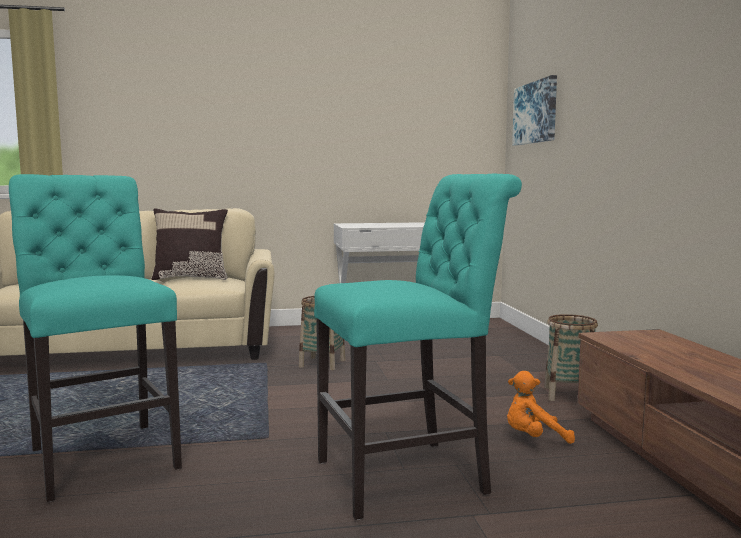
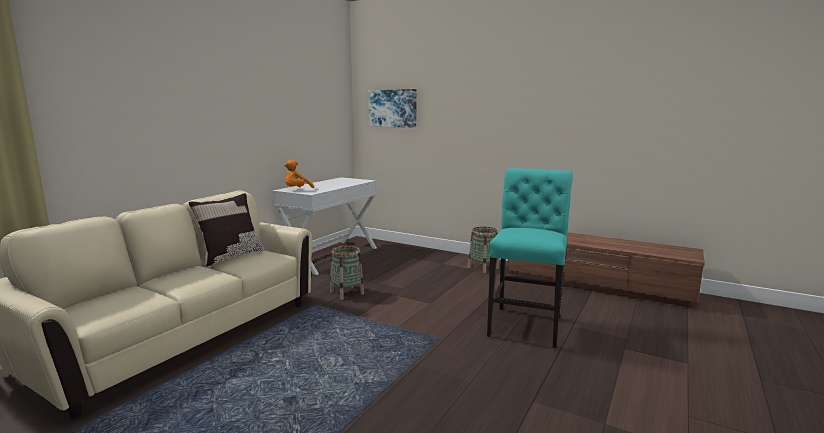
camera: 50 degrees left, 5 degrees up
turquoise stool [9,174,182,502] -> none
orange plush toy [507,371,575,444] -> orange plush toy moved to [285,160,314,188]

